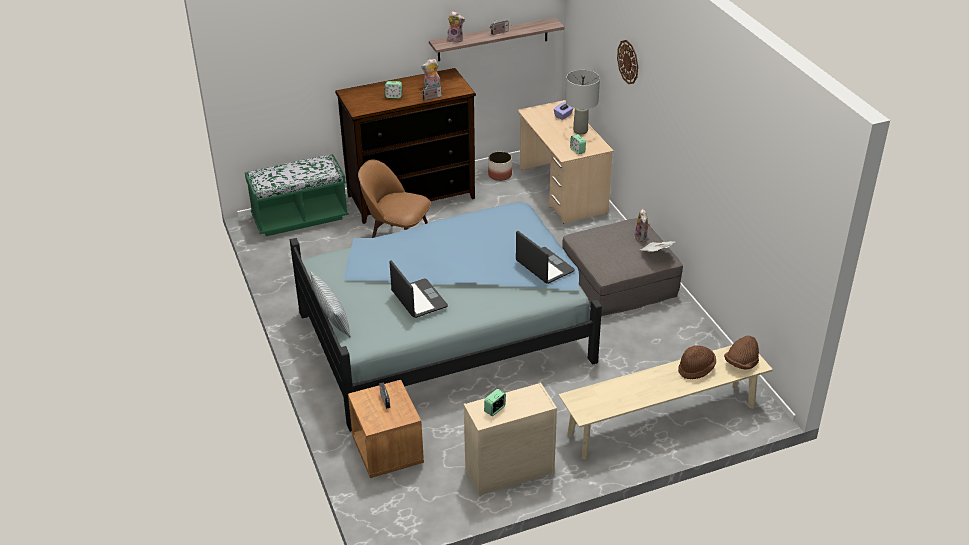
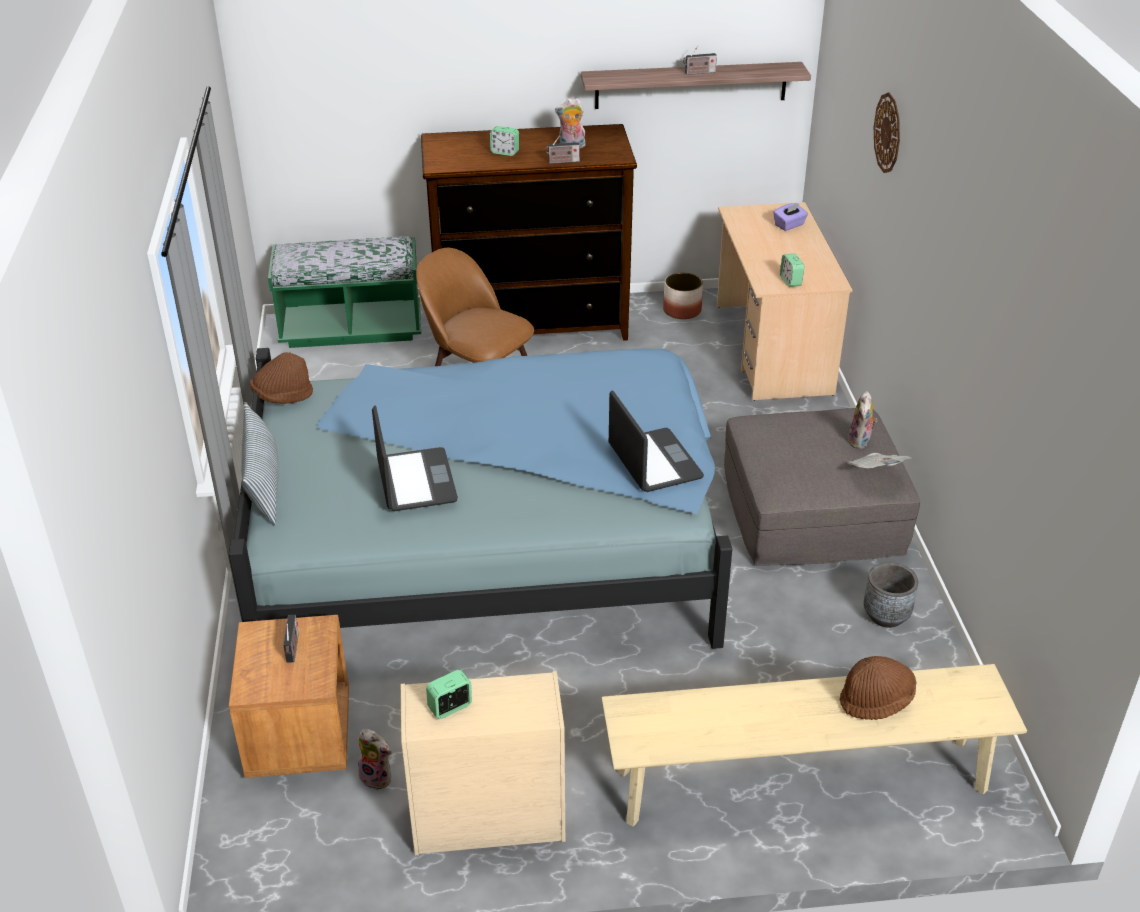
camera: 15 degrees right, 0 degrees up
plush toy [447,11,465,43] -> plush toy moved to [357,729,392,790]
grey table lamp [566,70,600,135] -> none
brown hat [724,336,759,370] -> brown hat moved to [250,352,313,404]
none -> grey planter [864,563,918,628]

